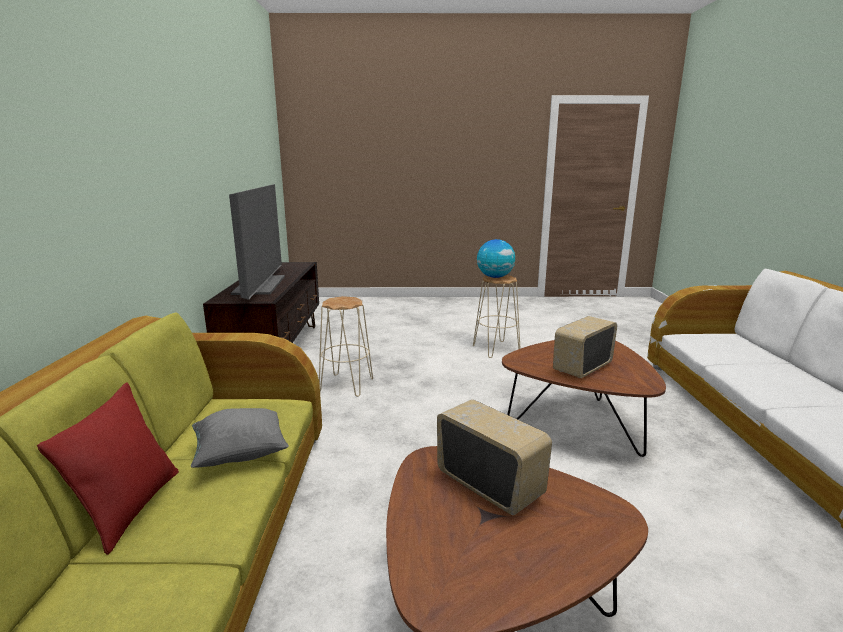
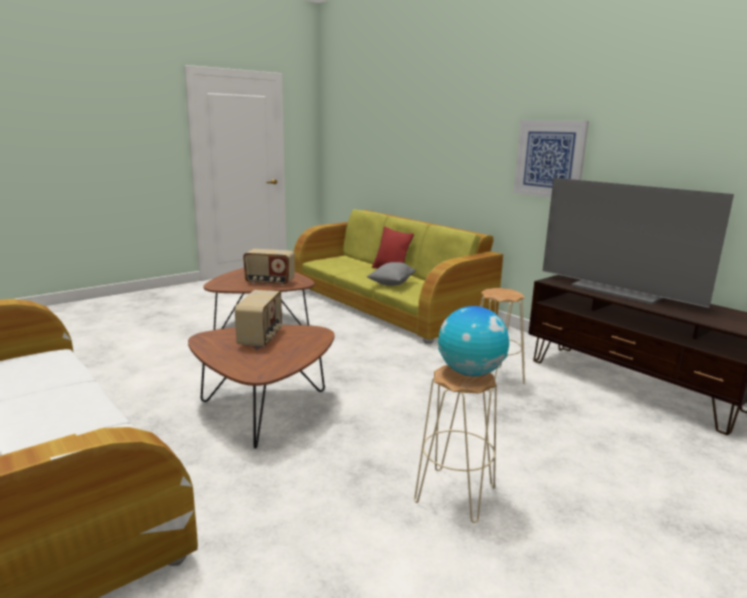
camera: 140 degrees right, 0 degrees up
none -> picture [514,120,589,198]

